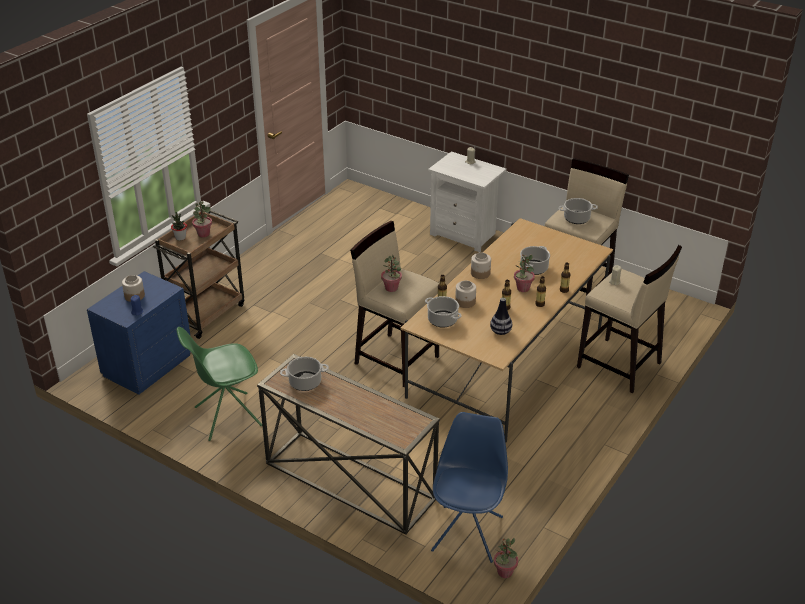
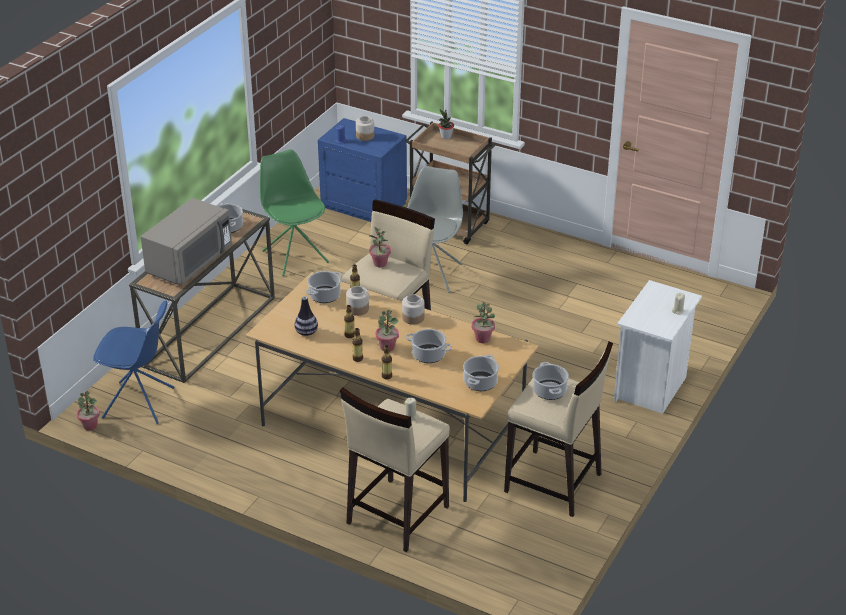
camera: 85 degrees right, 0 degrees up
potted plant [192,201,212,238] -> potted plant moved to [472,302,495,343]
none -> grey microwave [141,198,232,285]
none -> grey chair [407,166,463,293]
none -> cooking pot [463,355,499,391]

